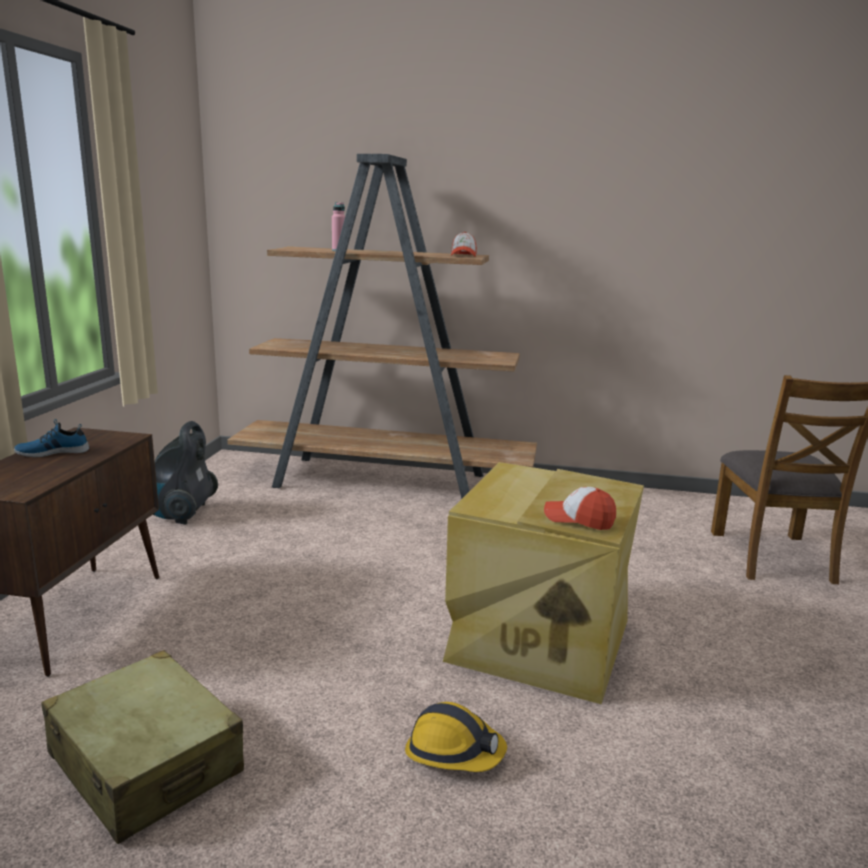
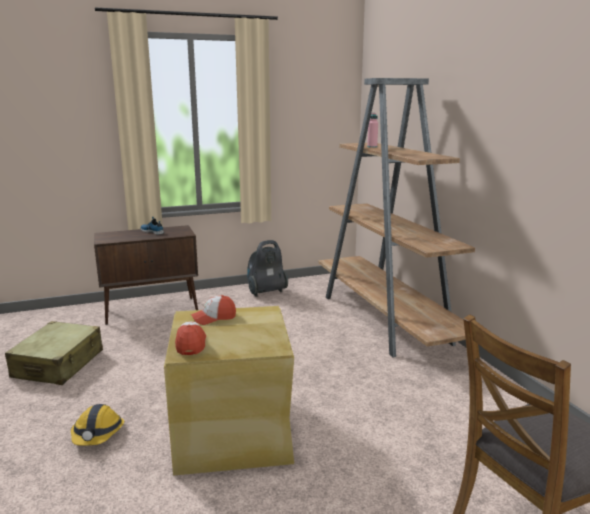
camera: 60 degrees right, 0 degrees up
cap [451,232,477,256] -> cap moved to [191,295,236,325]

